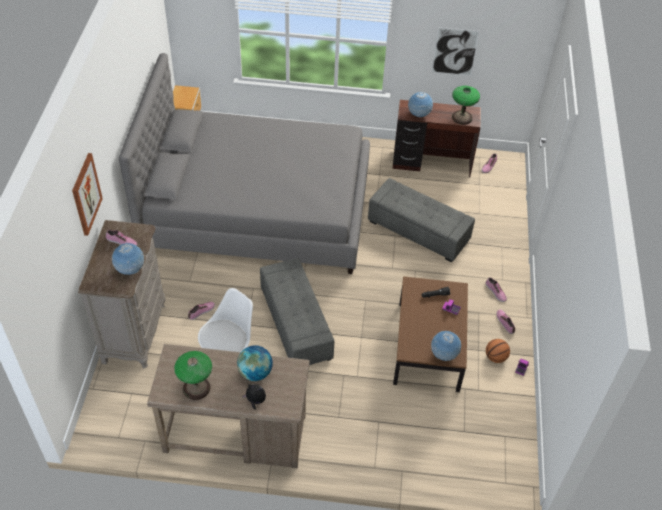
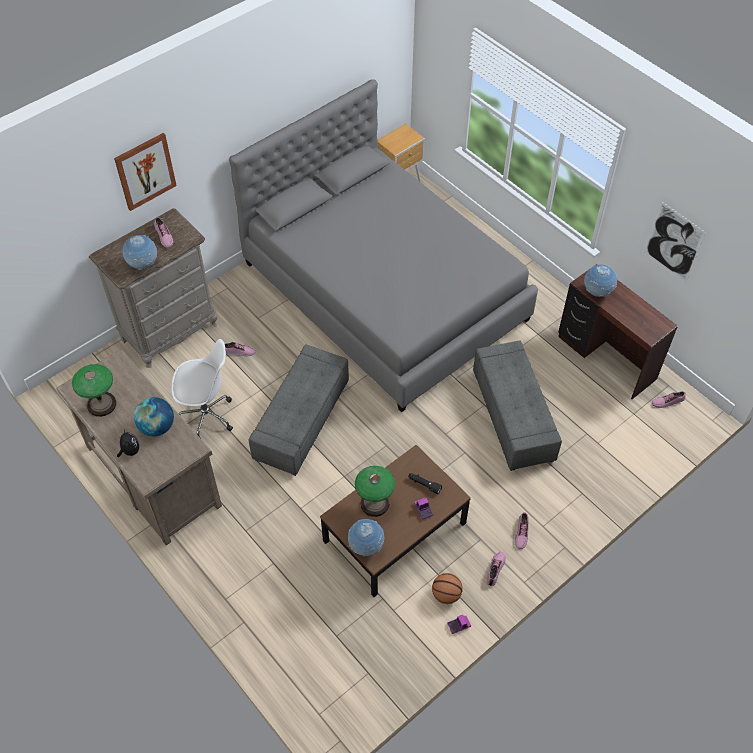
camera: 45 degrees right, 5 degrees up
table lamp [452,86,480,125] -> table lamp moved to [355,466,395,517]

